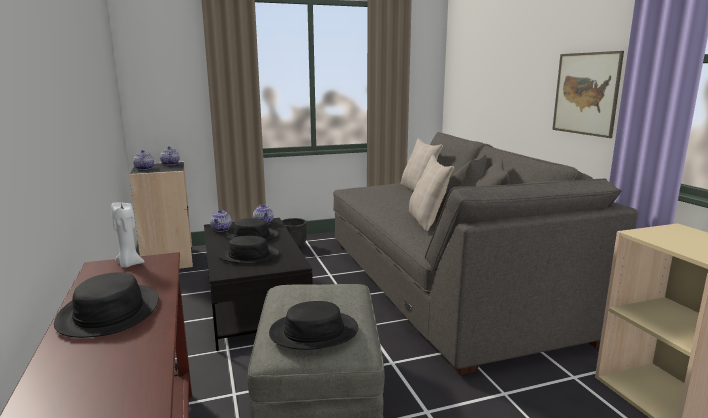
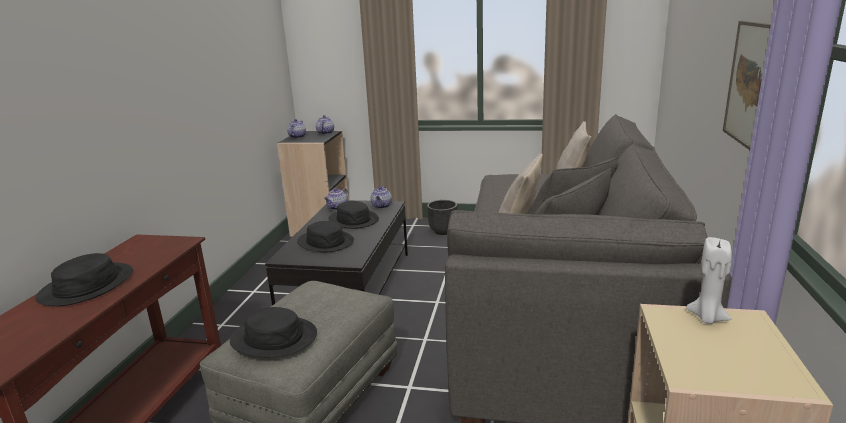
camera: 30 degrees right, 5 degrees up
white candle [111,202,145,268] -> white candle moved to [686,237,732,324]

